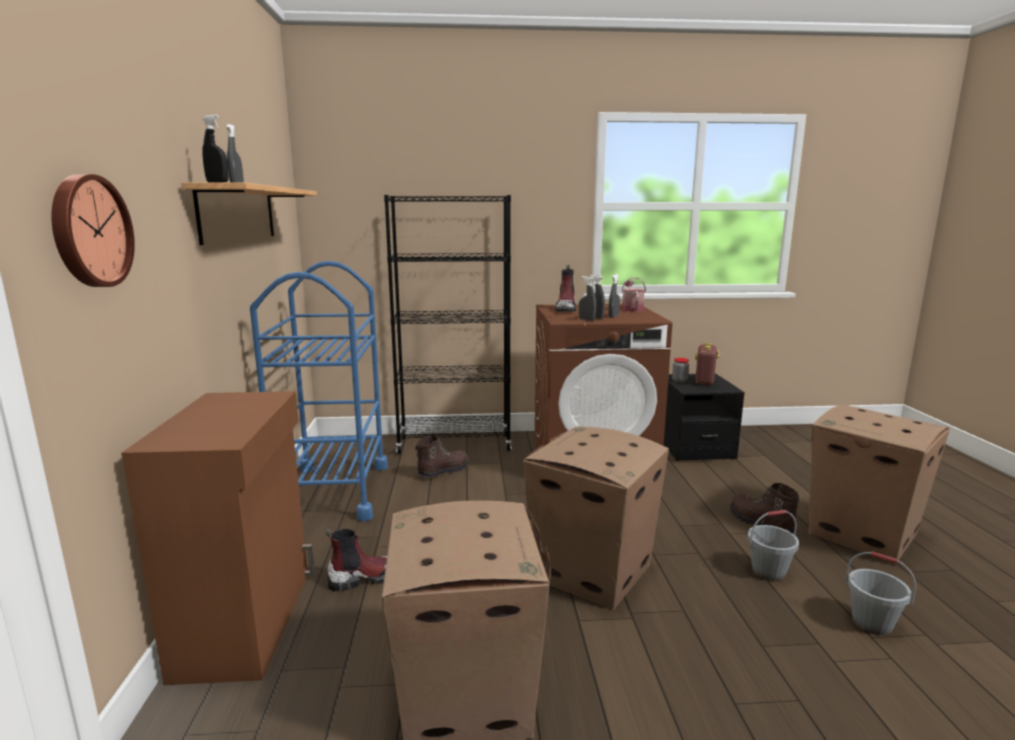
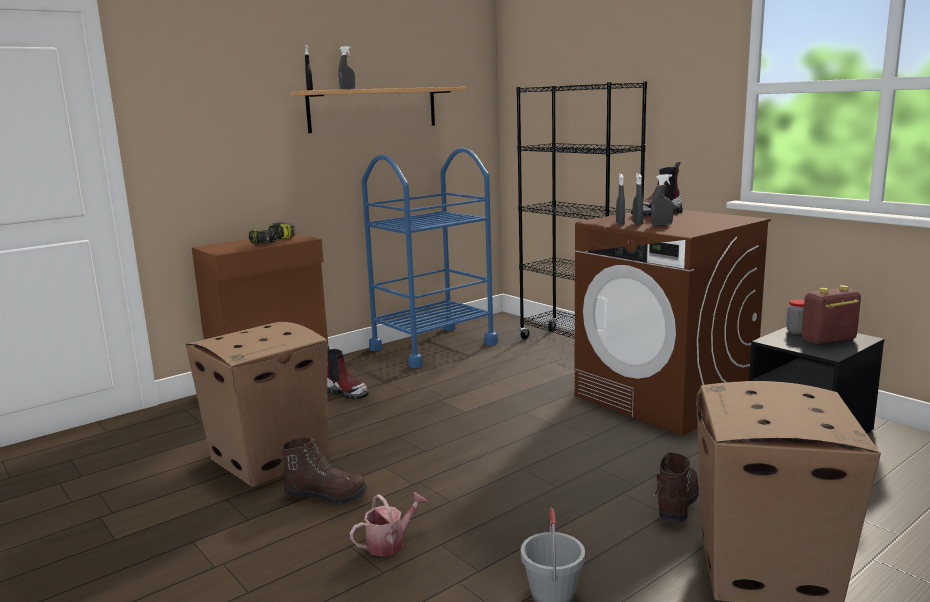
camera: 55 degrees right, 0 degrees up
wall clock [51,174,135,287] -> none
brown boot [415,435,470,478] -> brown boot moved to [281,437,368,506]
cardboard box [523,426,669,610] -> none
watering can [621,277,646,312] -> watering can moved to [350,492,428,557]
grey bucket [747,510,799,581] -> none
none -> power drill [248,222,295,244]

